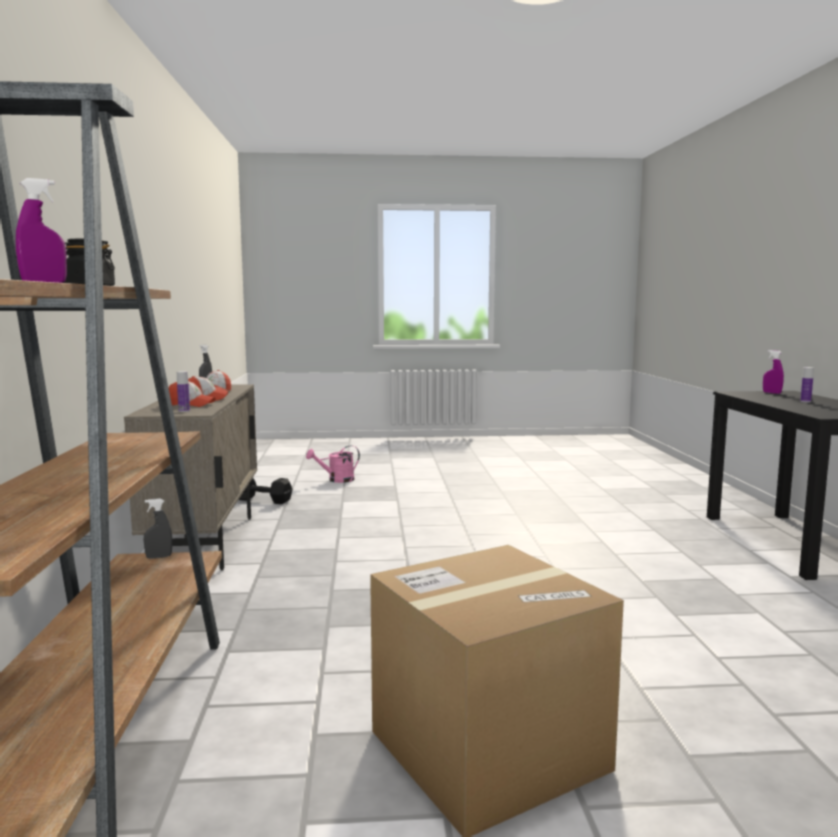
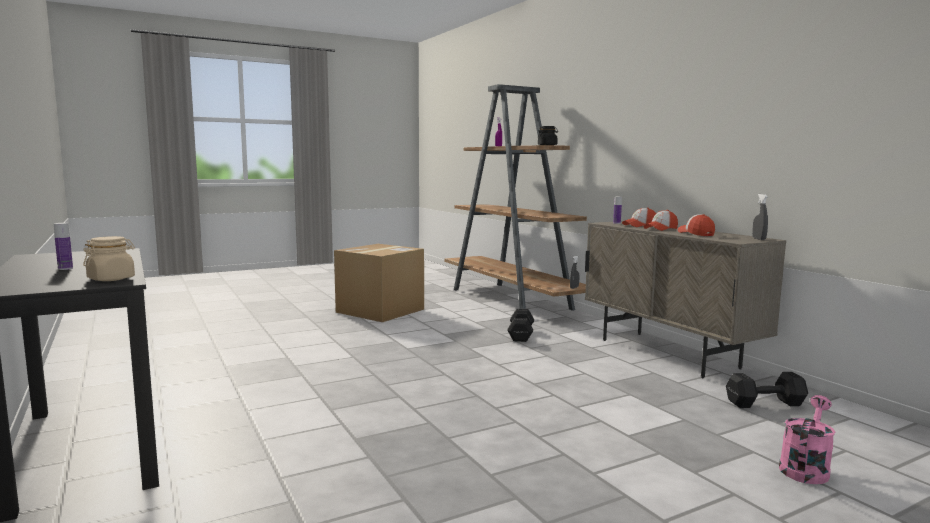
camera: 155 degrees right, 0 degrees up
purple spray bottle [763,350,784,394] -> none
none -> beige jar [83,236,135,281]
none -> black dumbbell [507,309,534,342]

